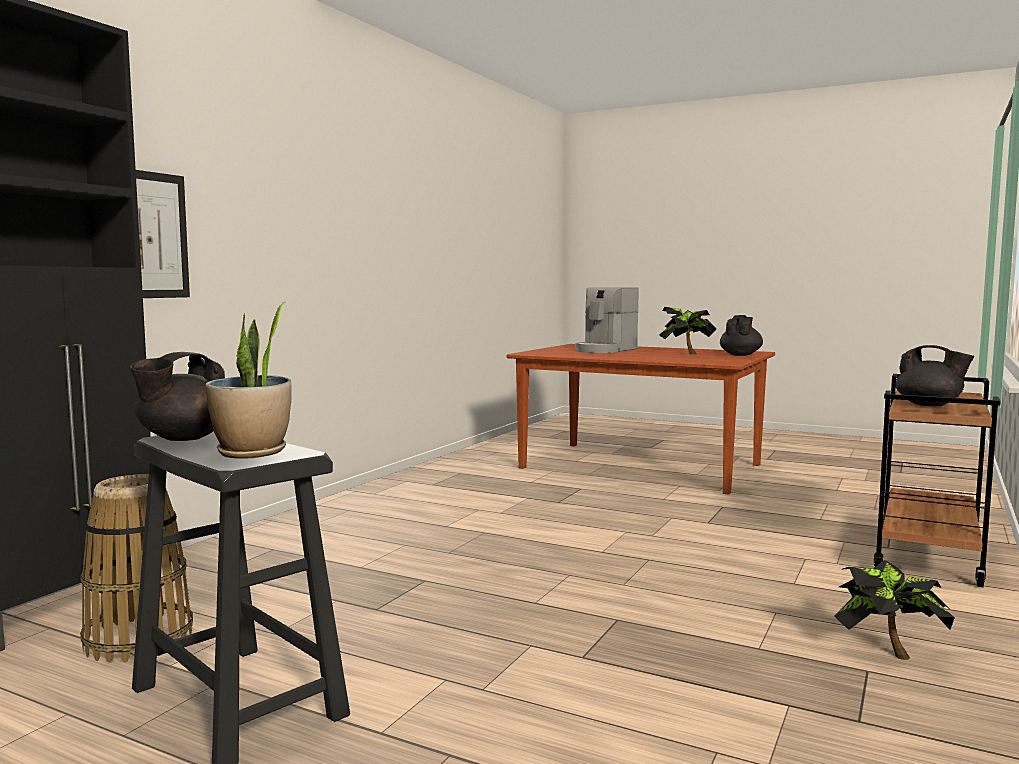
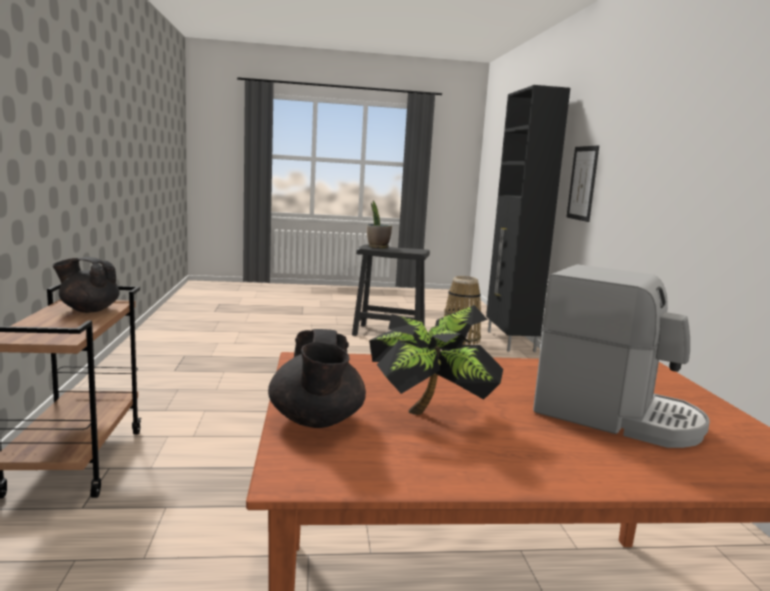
camera: 145 degrees right, 5 degrees up
black teapot [130,352,225,441] -> none
coffee machine [575,287,639,353] -> coffee machine turned 120 degrees clockwise [533,264,710,448]
potted plant [834,560,955,660] -> none

